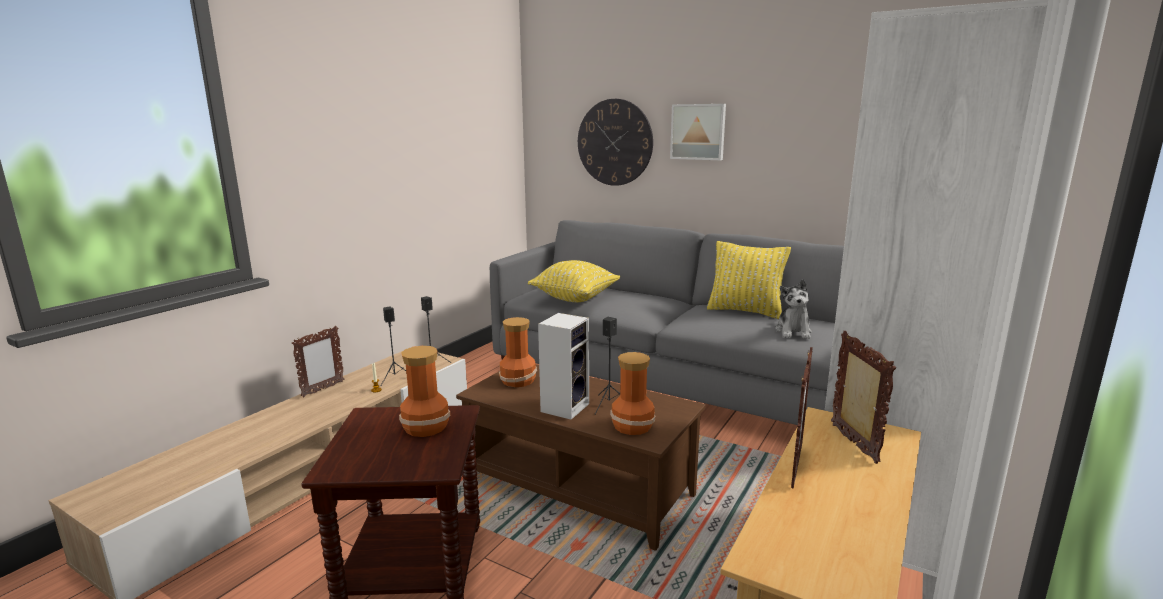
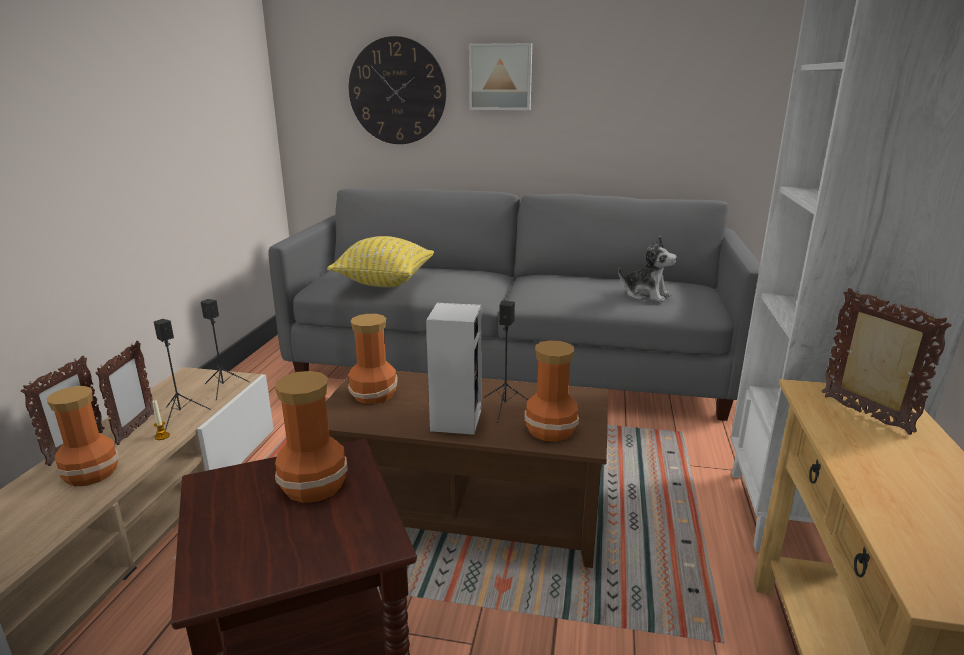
camera: 20 degrees left, 5 degrees up
yellow pillow [707,241,791,319] -> none
plush toy [775,279,812,339] -> plush toy turned 45 degrees counterclockwise [618,236,677,302]
picture frame [791,347,813,489] -> picture frame moved to [96,341,154,445]
none -> vase [47,386,119,486]

